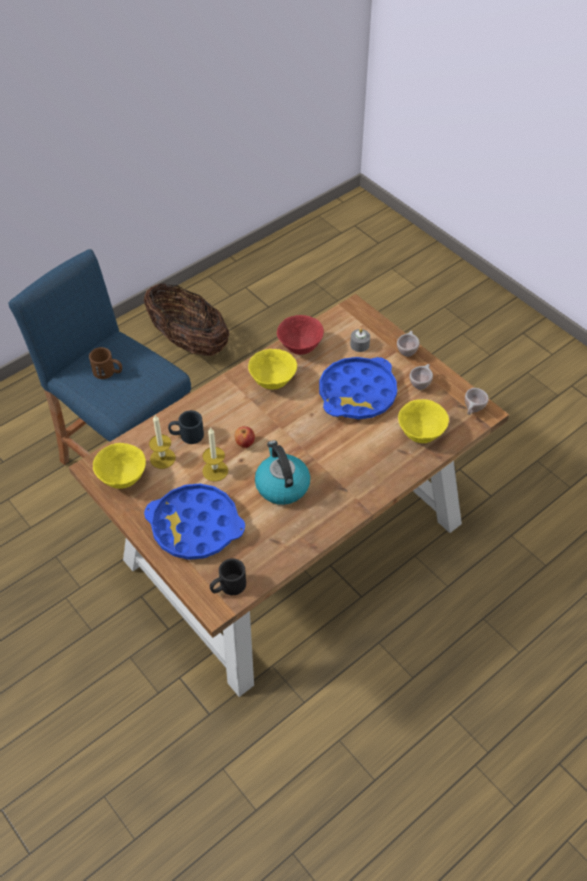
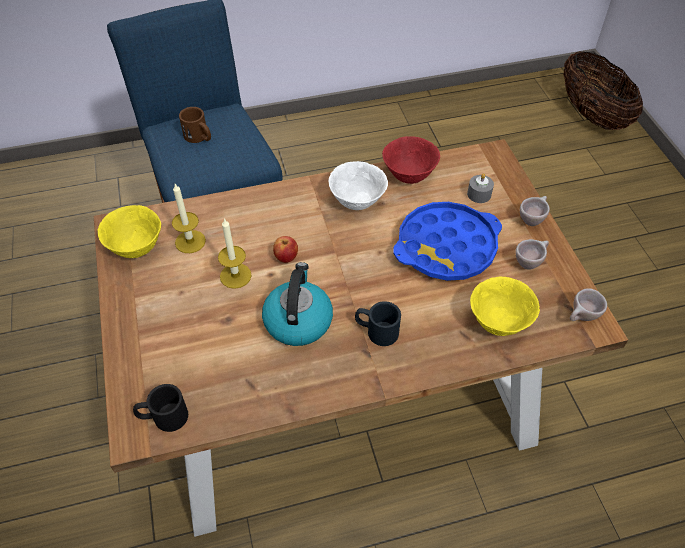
camera: 25 degrees right, 0 degrees up
basket [144,284,229,356] -> basket moved to [563,51,643,130]
blue tray [144,484,245,560] -> none
black mug [168,410,204,444] -> black mug moved to [355,301,401,346]
yellow bowl [248,349,297,389] -> white bowl [328,161,388,210]

